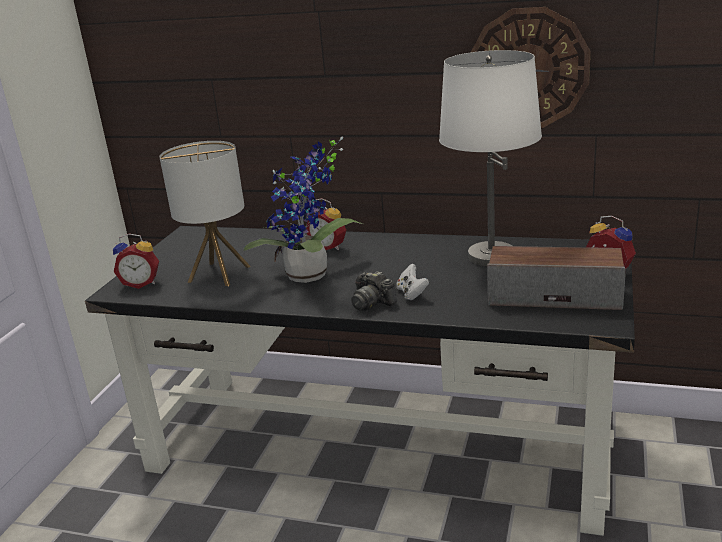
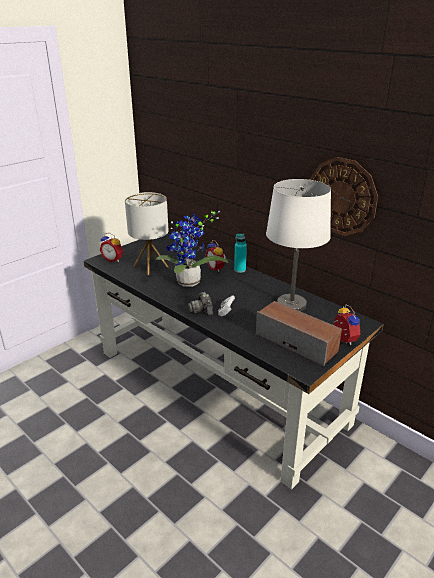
camera: 25 degrees right, 5 degrees up
none -> turquoise bottle [234,234,247,273]

